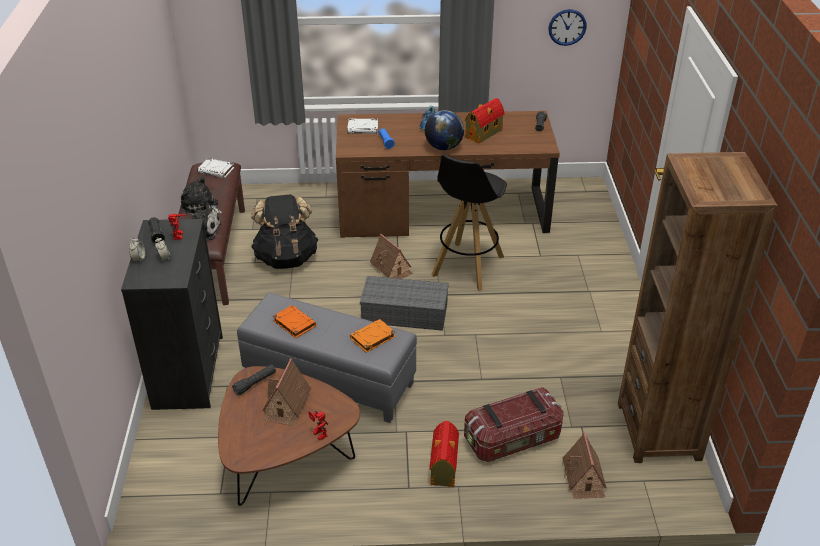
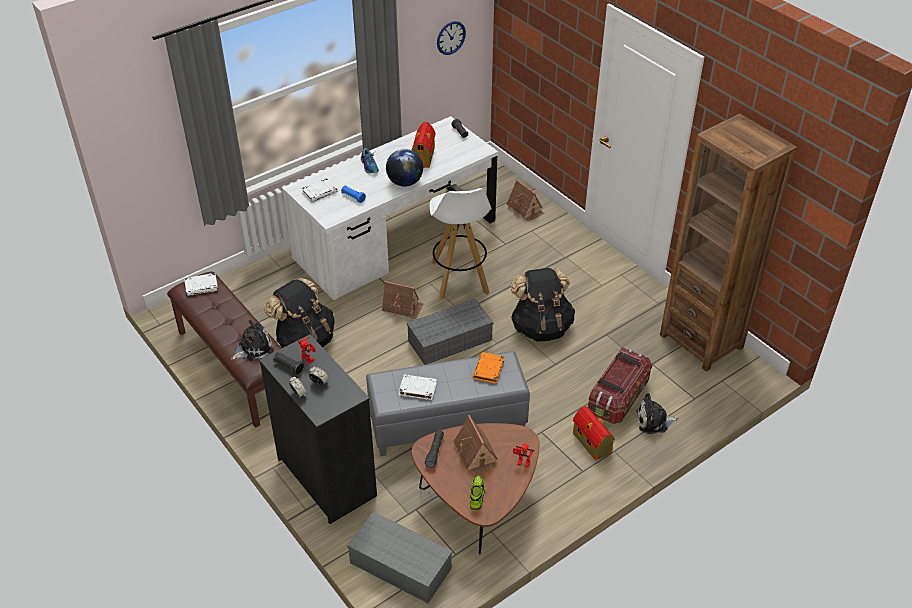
camera: 35 degrees left, 5 degrees up
plush toy [181,177,222,215] -> plush toy moved to [636,393,678,434]
orange book [273,305,316,338] -> white book [399,375,437,400]
brown desk [336,111,560,238] -> white desk [282,116,498,300]
black stool [431,155,507,291] -> white stool [430,188,492,300]
toy house [562,432,606,499] -> toy house moved to [507,180,544,222]
none -> grey storage box [347,512,453,603]
none -> shoe [470,475,485,511]
none -> black backpack [511,268,575,342]

